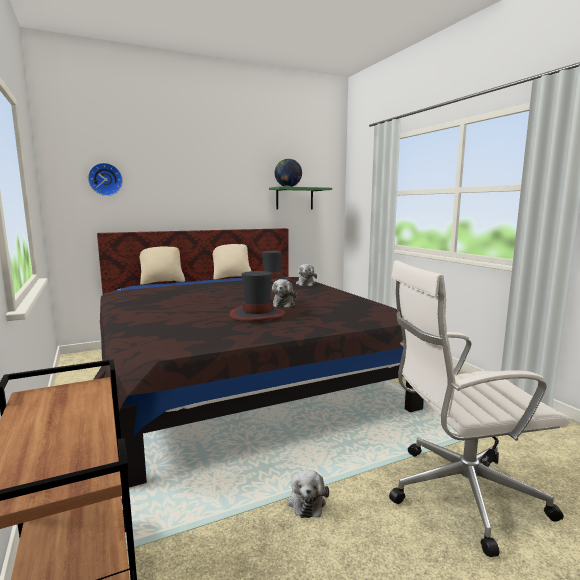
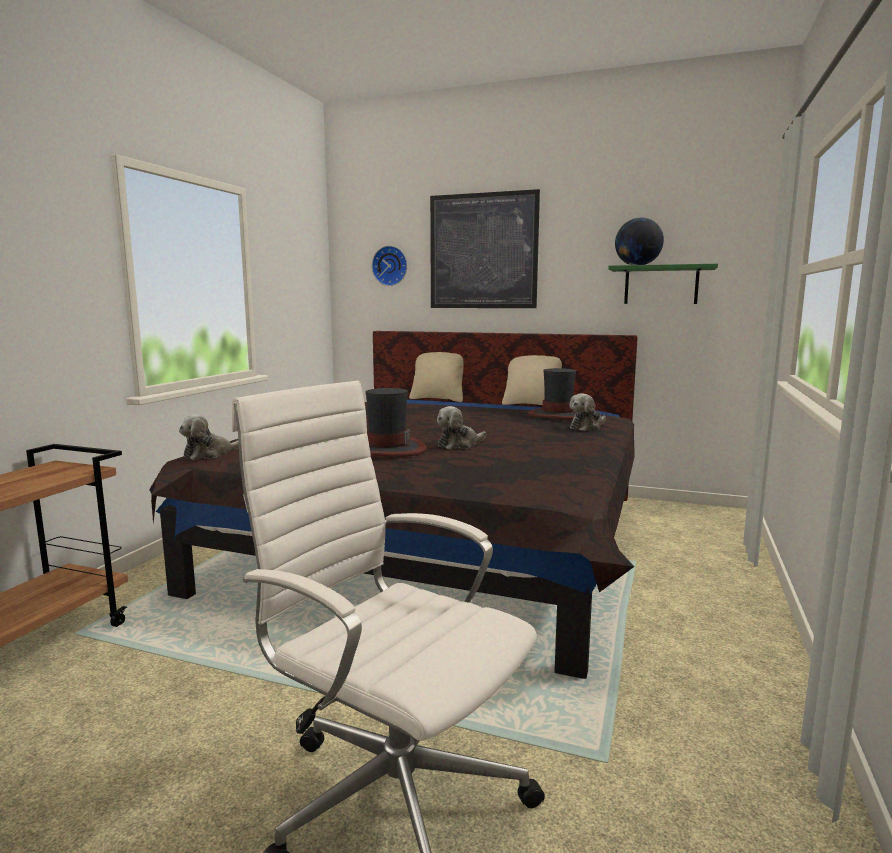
camera: 45 degrees right, 0 degrees up
plush toy [287,470,329,518] -> plush toy moved to [179,414,239,460]
none -> picture [430,189,540,308]

